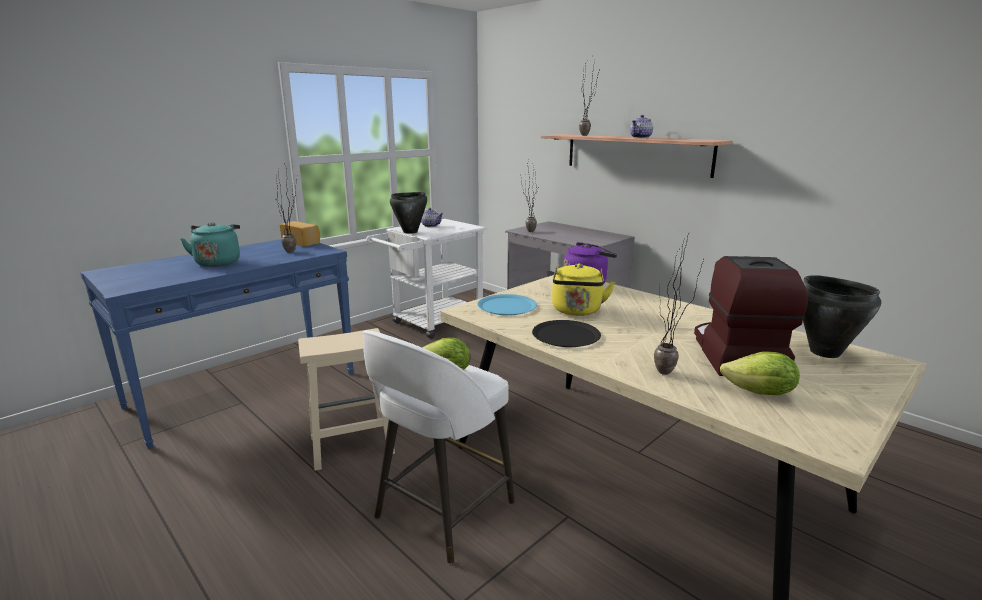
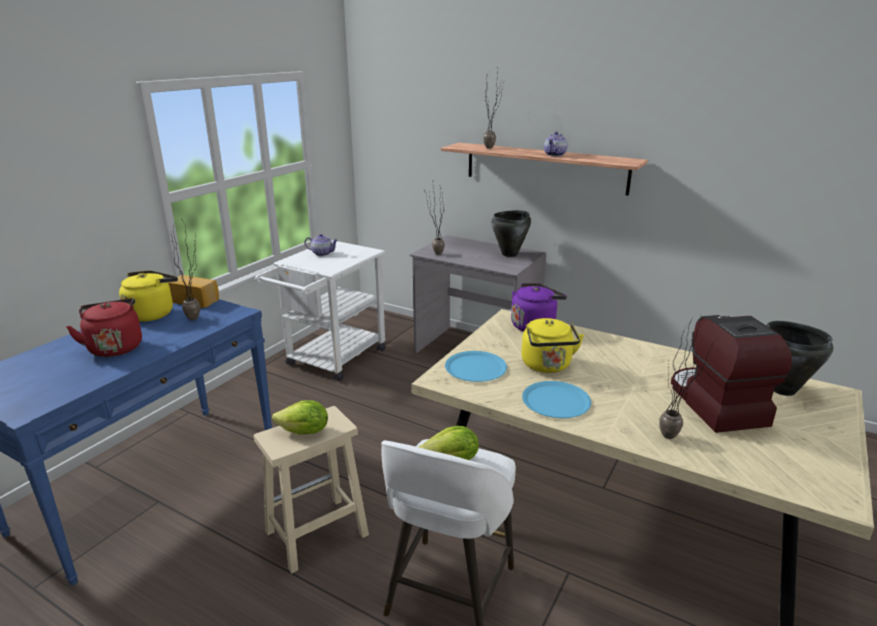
camera: 15 degrees left, 5 degrees up
turquoise kettle [180,222,240,267] -> red kettle [66,298,142,357]
black cooking pot [390,192,427,234] -> black cooking pot moved to [491,210,531,257]
black plate [532,320,601,347] -> blue plate [522,381,591,418]
lettuce [720,352,800,395] -> lettuce moved to [272,400,328,434]
none -> yellow kettle [119,270,178,322]

